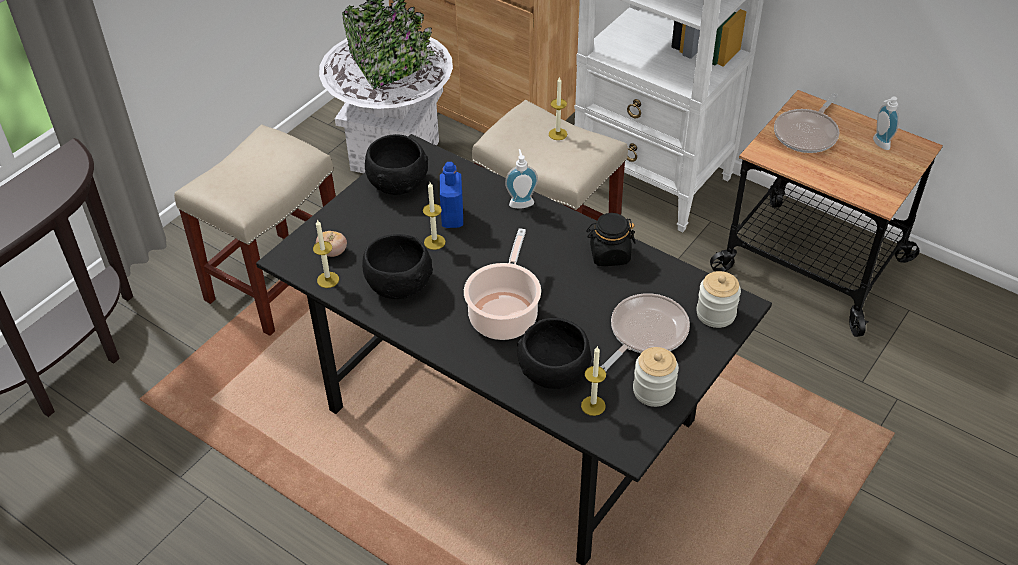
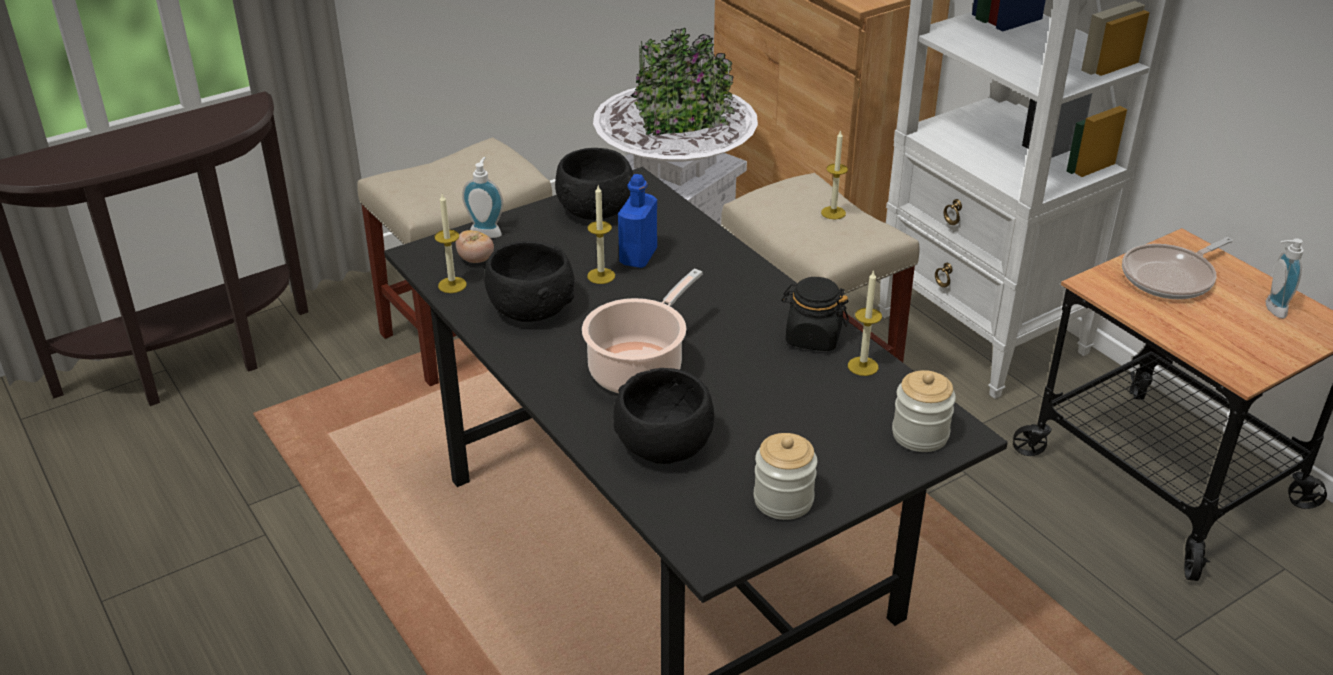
camera: 20 degrees right, 10 degrees down
soap dispenser [505,149,538,208] -> soap dispenser moved to [462,157,503,238]
candle [581,346,606,416] -> candle moved to [848,270,882,376]
frying pan [600,293,690,372] -> none

